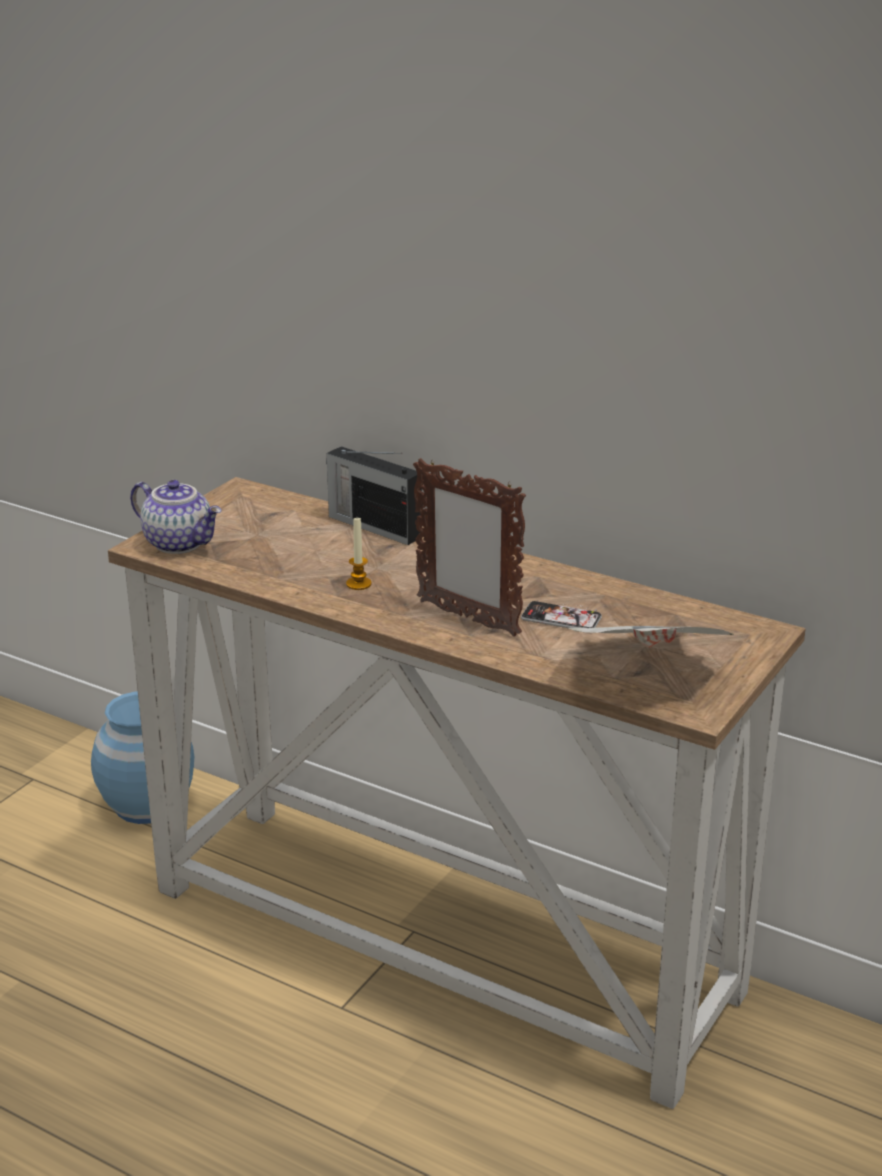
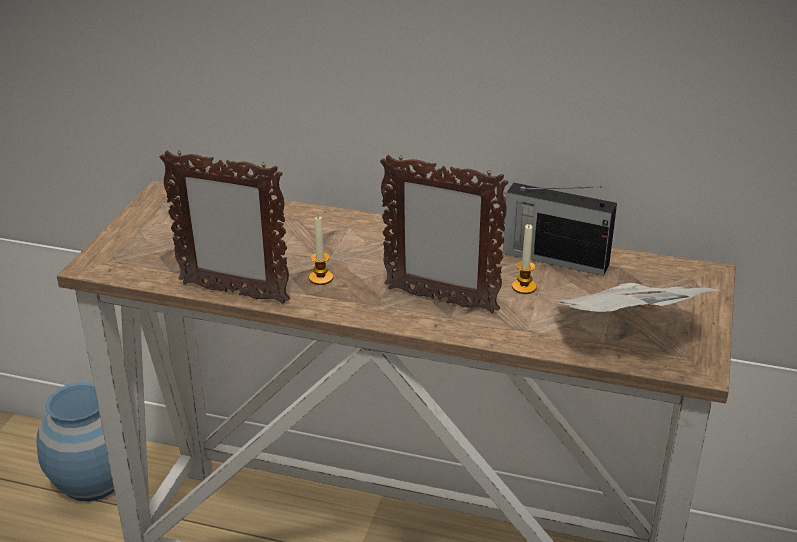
camera: 15 degrees left, 5 degrees up
teapot [130,480,221,554] -> none
radio [326,446,422,545] -> radio moved to [503,183,617,276]
phone [521,600,602,628] -> candle [512,224,537,294]
none -> picture frame [160,150,290,304]

